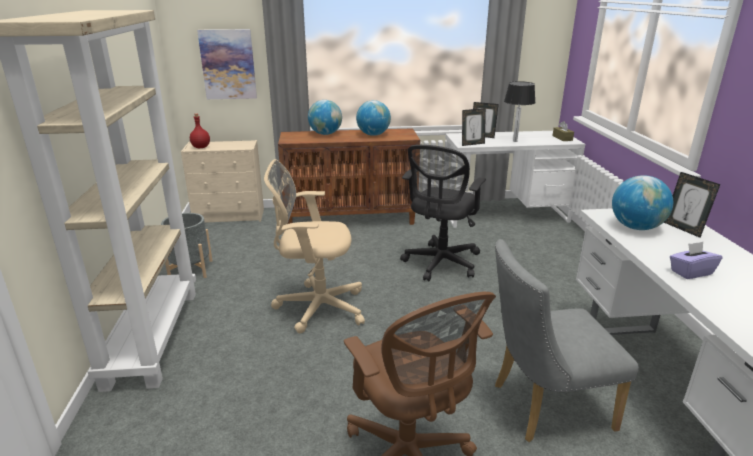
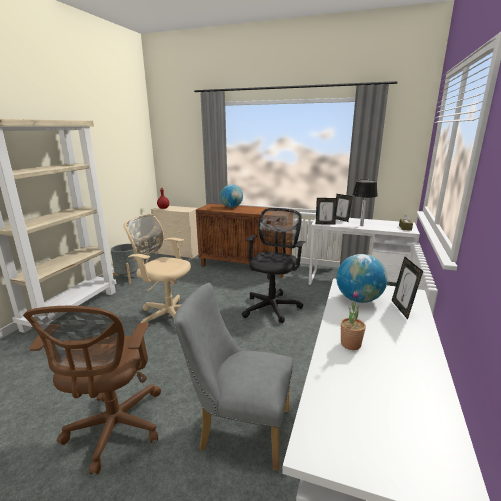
camera: 25 degrees right, 5 degrees down
picture [197,29,257,99] -> none
globe [356,100,391,136] -> none
black office chair [400,145,486,281] -> black office chair turned 150 degrees clockwise [242,208,306,323]
purple tissue box [670,242,722,279] -> potted plant [341,291,366,350]

